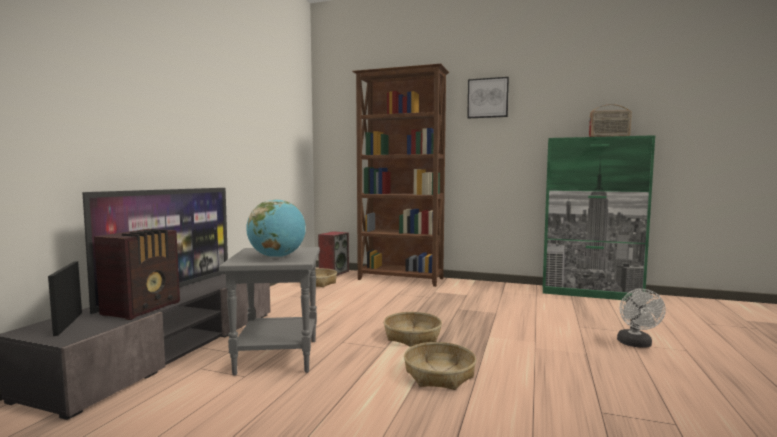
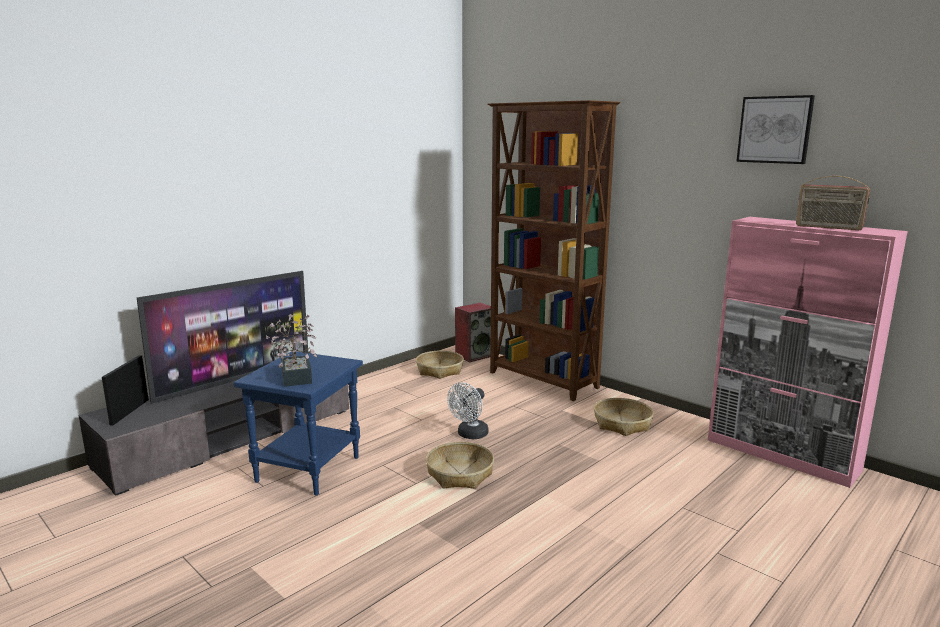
camera: 25 degrees right, 10 degrees up
radio [94,229,180,320] -> none
grey side table [219,247,320,376] -> blue side table [234,351,363,496]
globe [246,199,306,258] -> potted plant [266,314,317,387]
basket [404,342,476,390] -> basket moved to [594,398,654,436]
picture [467,77,509,119] -> picture moved to [736,95,815,164]
green cabinet [543,135,655,301] -> pink cabinet [708,217,908,488]
white fan [617,289,666,348] -> white fan moved to [447,382,489,439]

